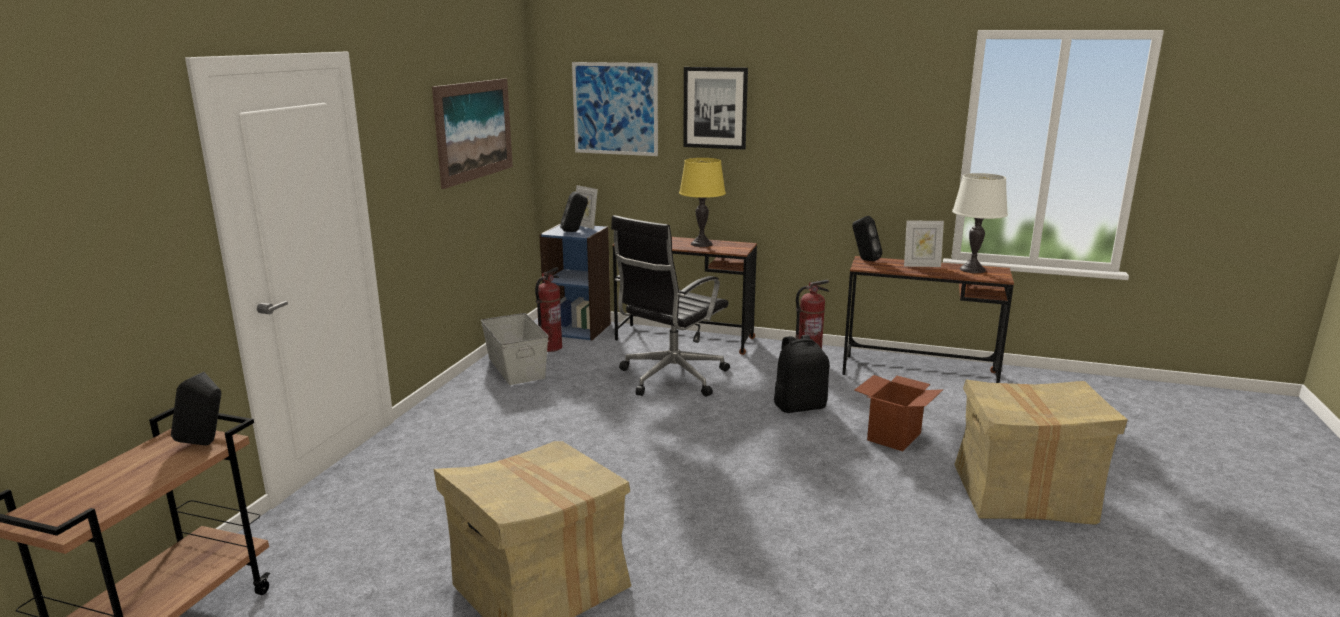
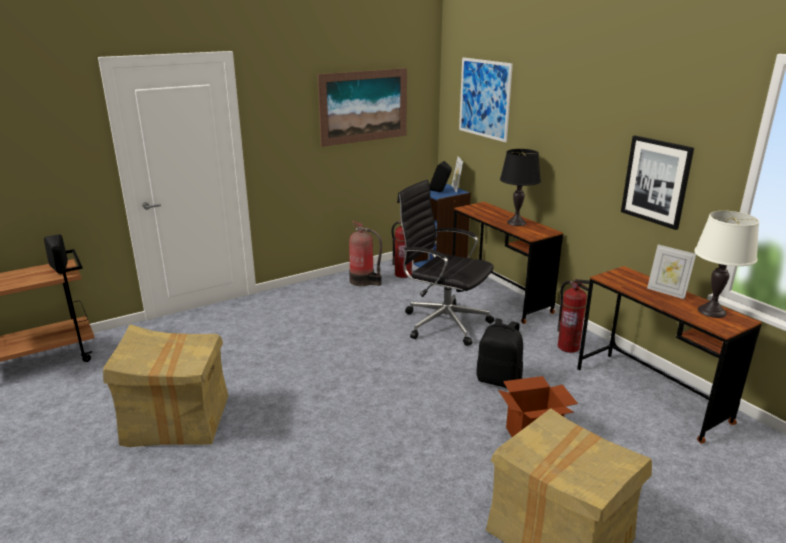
camera: 40 degrees right, 5 degrees up
grey storage box [481,313,549,385] -> fire extinguisher [349,221,382,286]
black office chair [611,215,730,397] -> black office chair turned 45 degrees clockwise [397,180,494,346]
yellow table lamp [679,158,726,247] -> black table lamp [500,149,541,226]
picture [683,67,748,150] -> picture moved to [621,136,694,230]
black speaker [852,216,882,261] -> none

